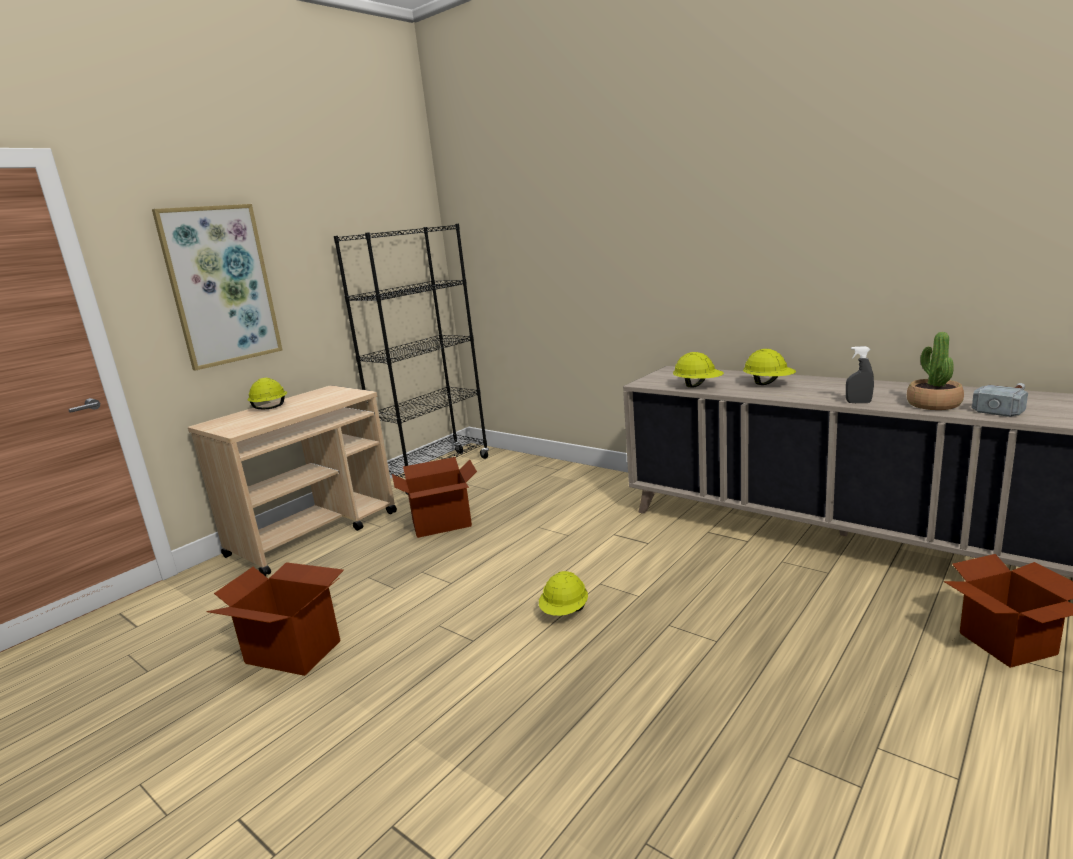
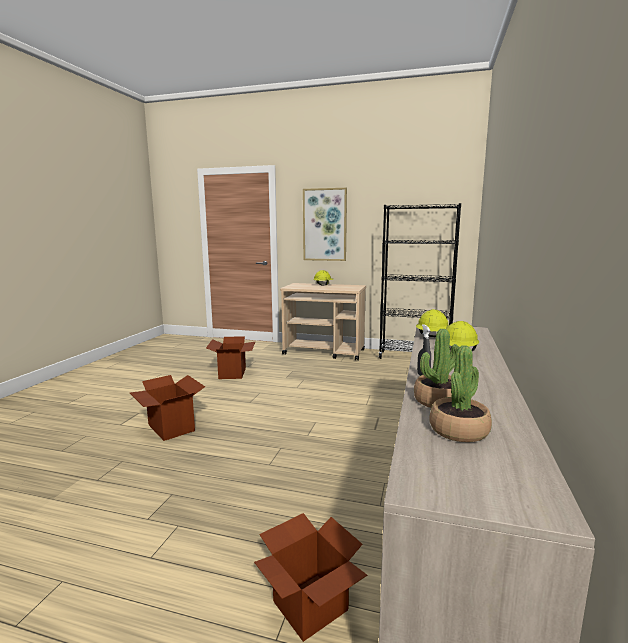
camera: 65 degrees right, 5 degrees down
cardboard box [392,457,477,538] -> cardboard box moved to [130,375,205,441]
yellow hard hat [539,571,588,616] -> none
hammer [972,383,1028,417] -> potted plant [429,345,492,442]

